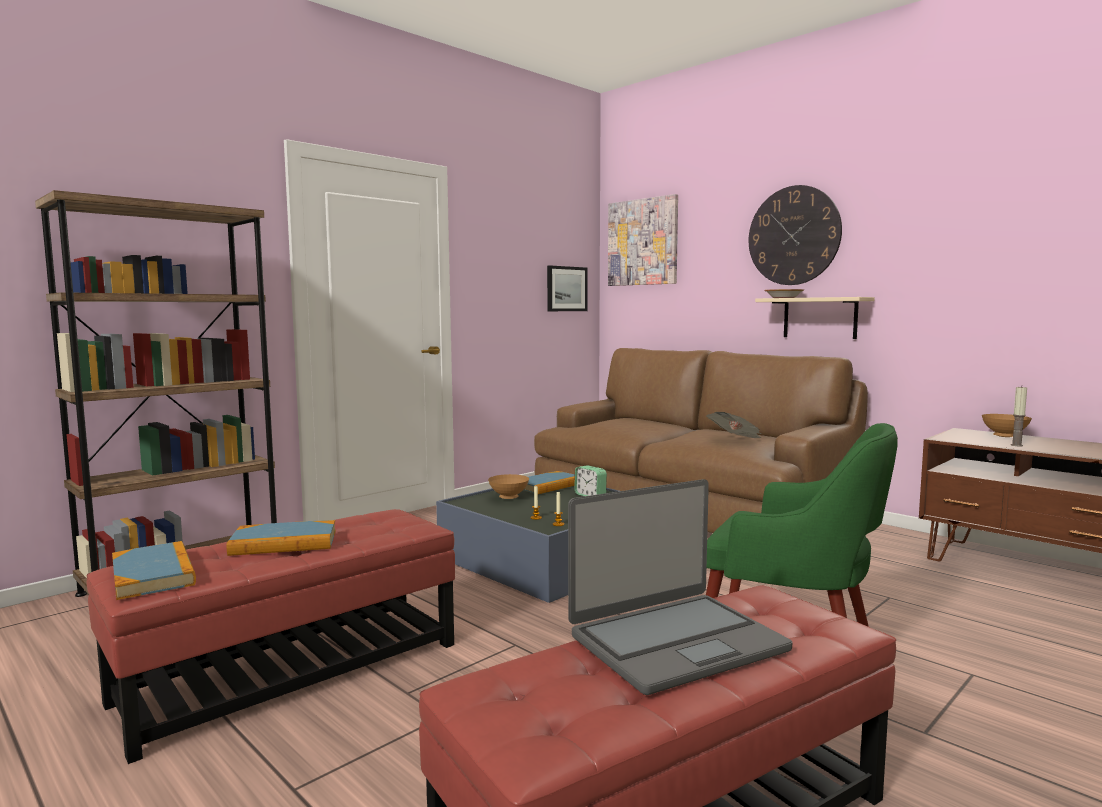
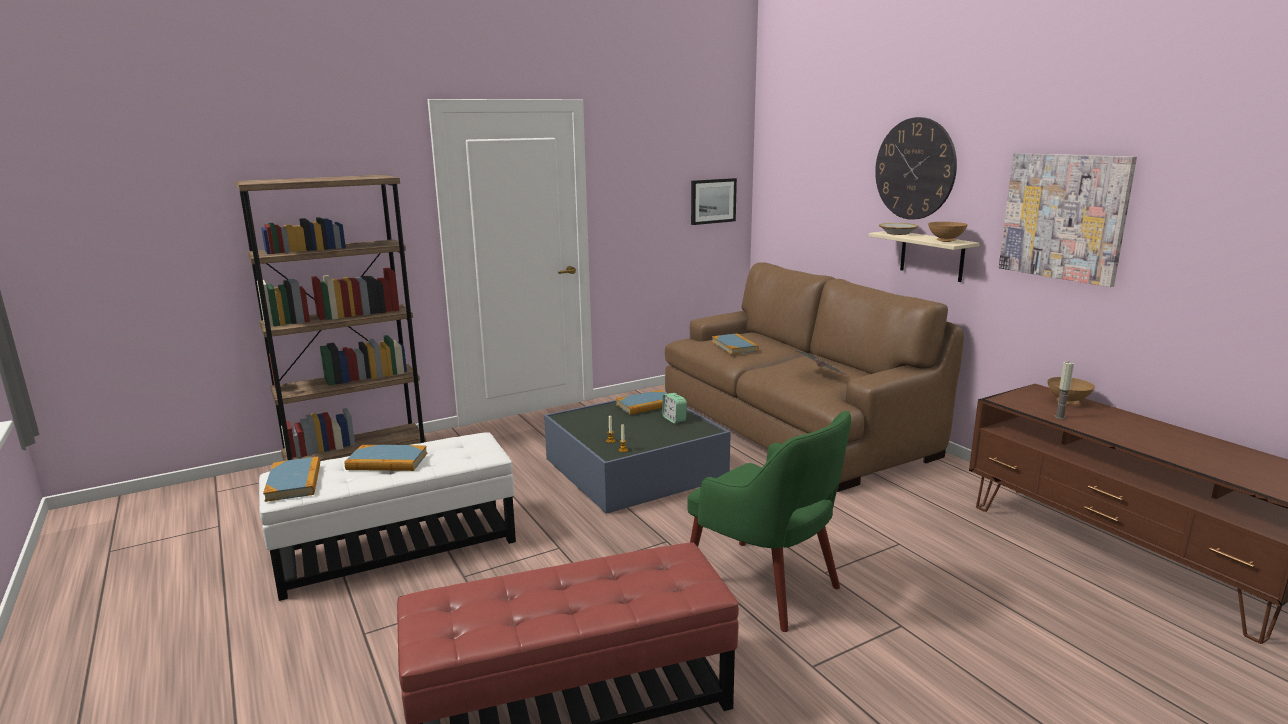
camera: 15 degrees right, 10 degrees up
red ottoman [86,509,455,764] -> white ottoman [259,432,516,601]
brown bowl [488,474,529,499] -> brown bowl moved to [928,222,968,242]
laptop [568,479,792,695] -> none
picture [608,194,678,286] -> picture moved to [999,153,1137,287]
none -> book [712,334,759,355]

